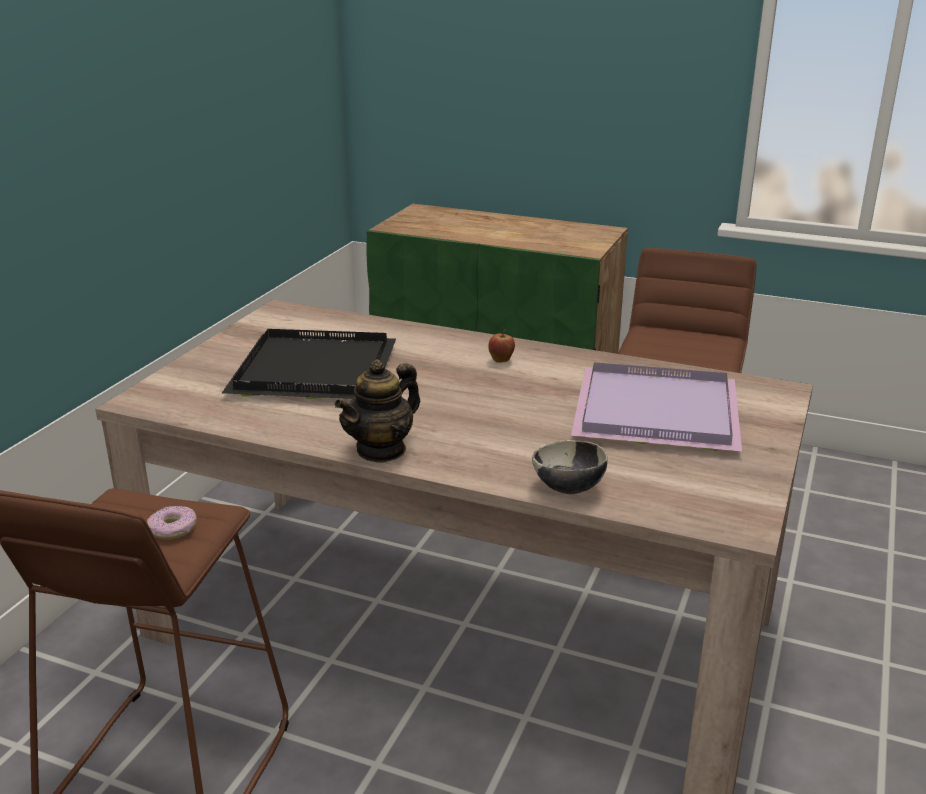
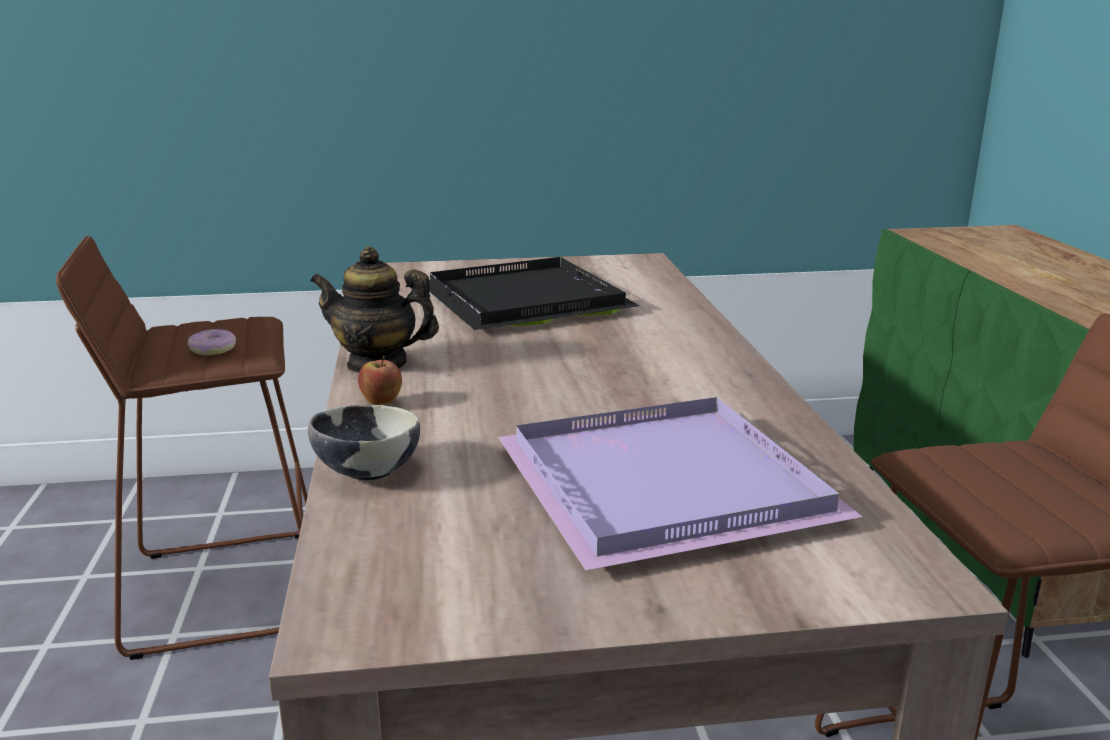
camera: 60 degrees right, 5 degrees down
apple [488,330,515,363] -> apple moved to [358,355,402,405]

